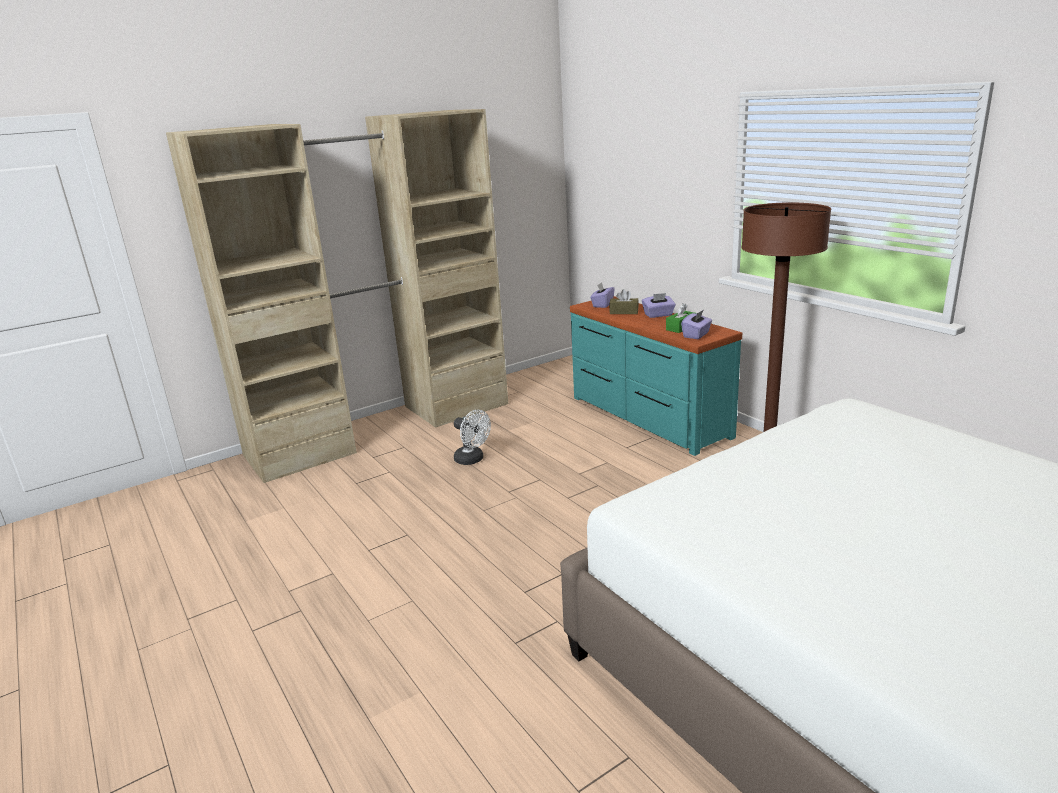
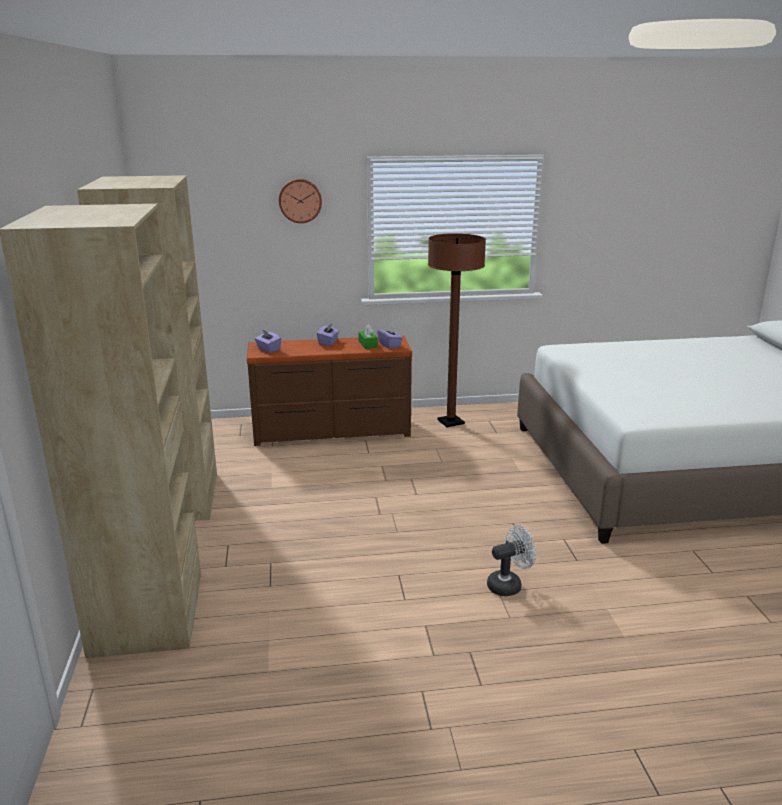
camera: 65 degrees left, 0 degrees up
white fan [454,410,491,465] -> white fan moved to [487,525,536,596]
turquoise dresser [570,296,742,456] -> brown dresser [247,336,412,446]
brown tissue box [609,289,639,314] -> none
none -> wall clock [279,179,322,223]

